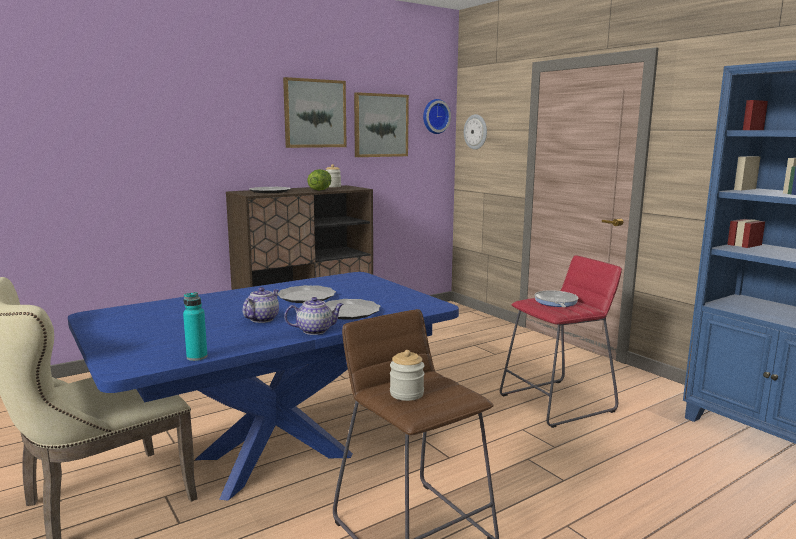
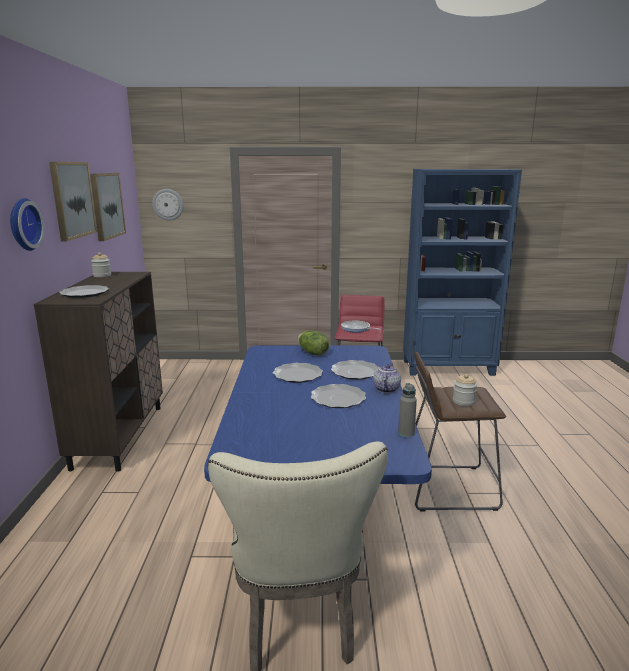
camera: 55 degrees left, 5 degrees up
turquoise bottle [183,292,208,361] -> grey bottle [398,383,417,437]
teapot [243,287,279,323] -> plate [311,384,366,408]
lettuce [308,169,331,191] -> lettuce moved to [298,331,329,355]
wall clock [423,99,451,134] -> wall clock moved to [10,198,45,251]

